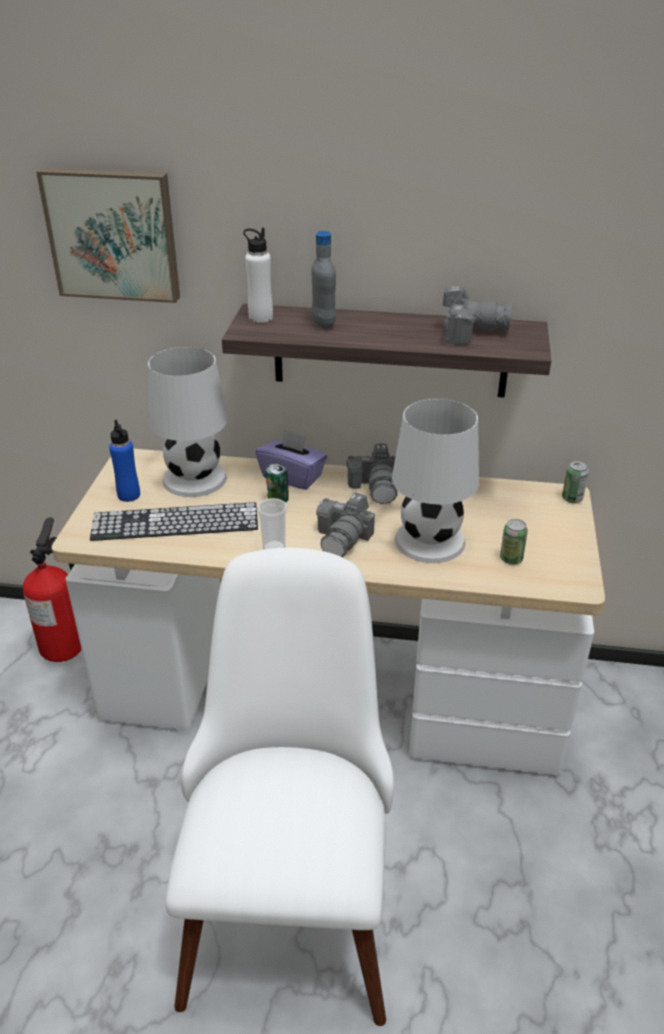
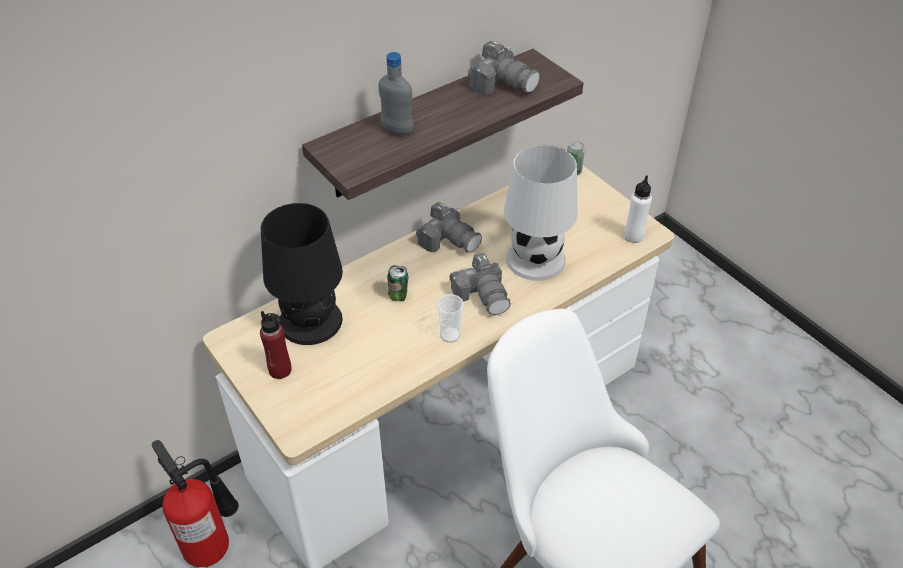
camera: 45 degrees left, 10 degrees up
picture [36,168,180,303] -> none
keyboard [90,502,258,541] -> none
blue bottle [109,420,140,502] -> red bottle [260,311,292,379]
white table lamp [148,346,228,497] -> black table lamp [261,203,343,345]
white bottle [243,228,273,323] -> white bottle moved to [624,175,652,243]
purple tissue box [256,429,327,490] -> none
camera [443,287,512,345] -> camera turned 75 degrees clockwise [468,41,540,95]
can [500,519,528,565] -> none

